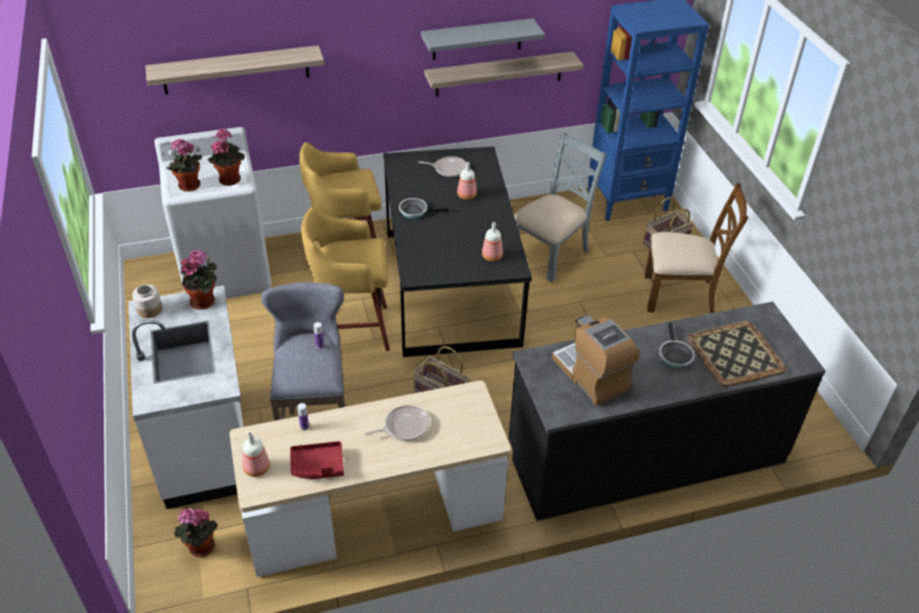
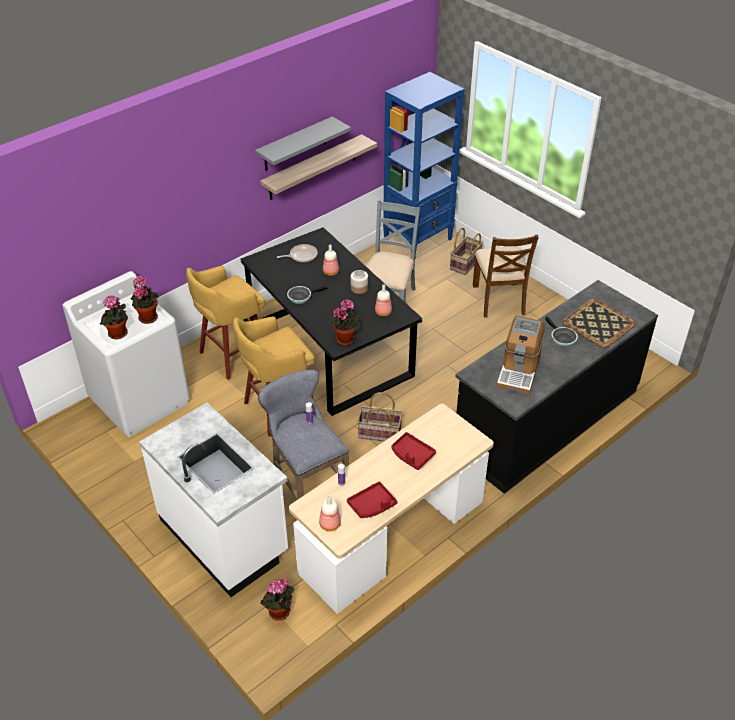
camera: 25 degrees left, 0 degrees up
jar [132,284,163,318] -> jar moved to [350,270,368,294]
shelf [145,45,324,95] -> none
potted plant [180,250,217,310] -> potted plant moved to [329,299,360,345]
frying pan [365,405,430,441] -> red tray [392,432,436,470]
coffee machine [552,315,639,406] -> coffee machine turned 105 degrees counterclockwise [496,316,545,395]
brown chair [645,183,748,313] -> brown chair turned 105 degrees clockwise [473,235,539,318]

